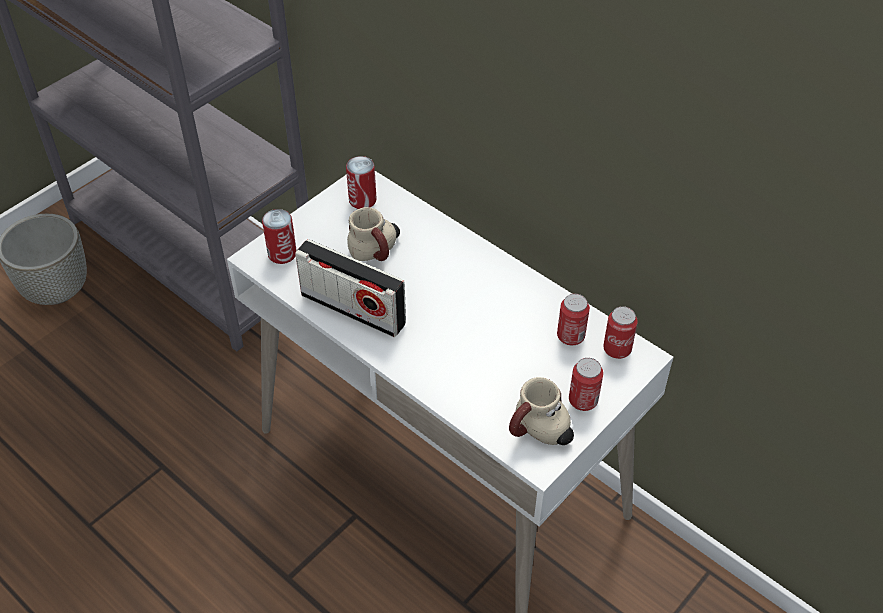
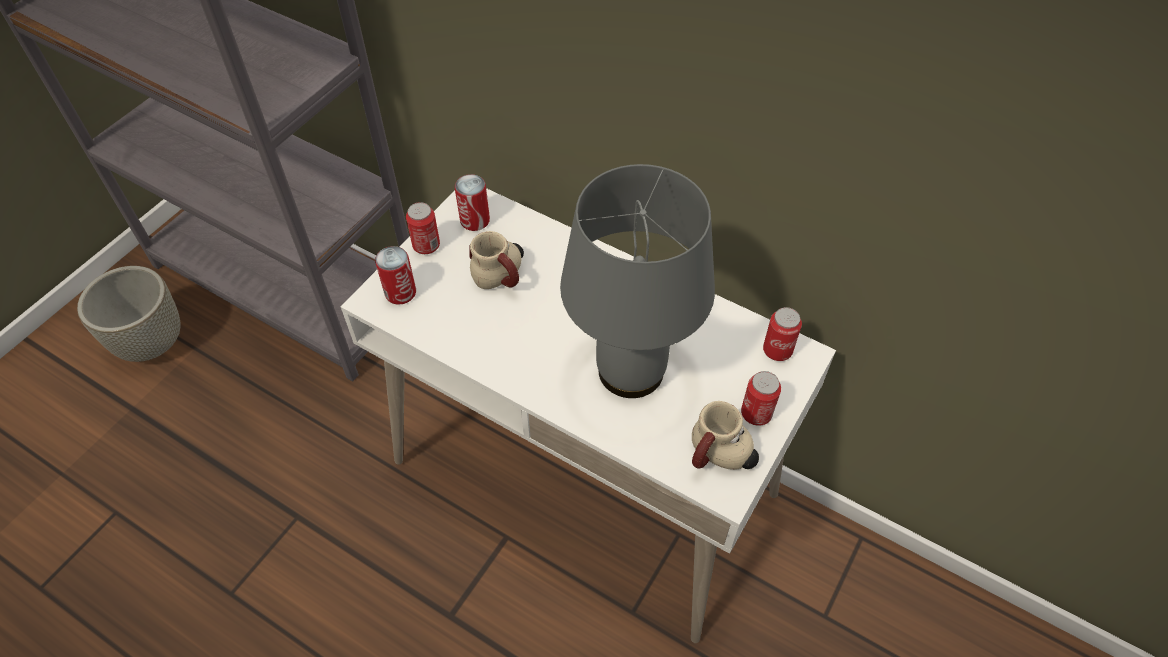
camera: 10 degrees left, 5 degrees up
radio [295,239,406,337] -> none
can [557,294,590,345] -> can moved to [406,202,440,254]
none -> grey table lamp [560,164,715,398]

